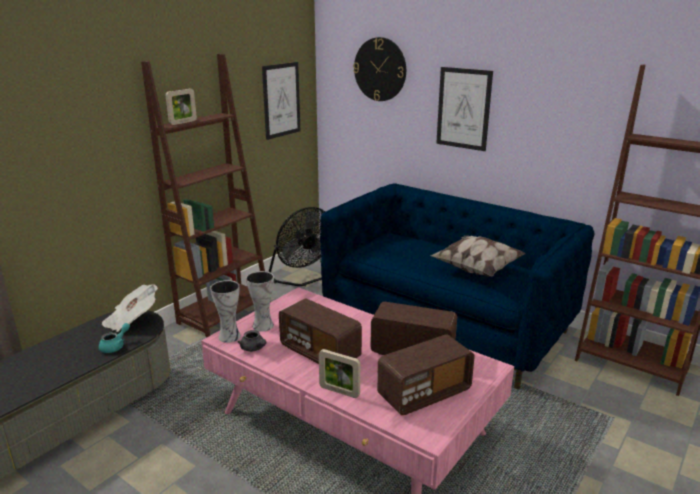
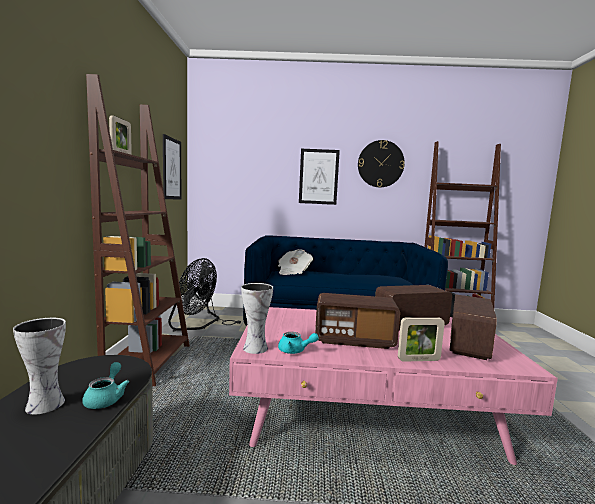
camera: 35 degrees left, 15 degrees down
newspaper [102,284,158,332] -> newspaper moved to [278,249,313,275]
grey teapot [238,330,266,352] -> turquoise teapot [278,332,319,354]
vase [246,271,274,332] -> vase moved to [13,318,66,414]
wall clock [353,37,406,101] -> wall clock moved to [358,140,405,187]
pillow [430,235,526,277] -> none

